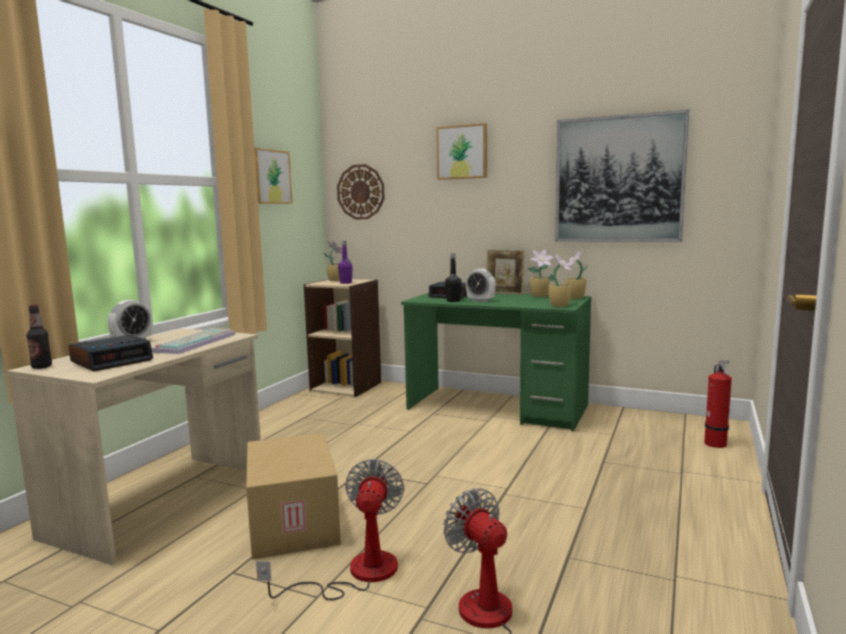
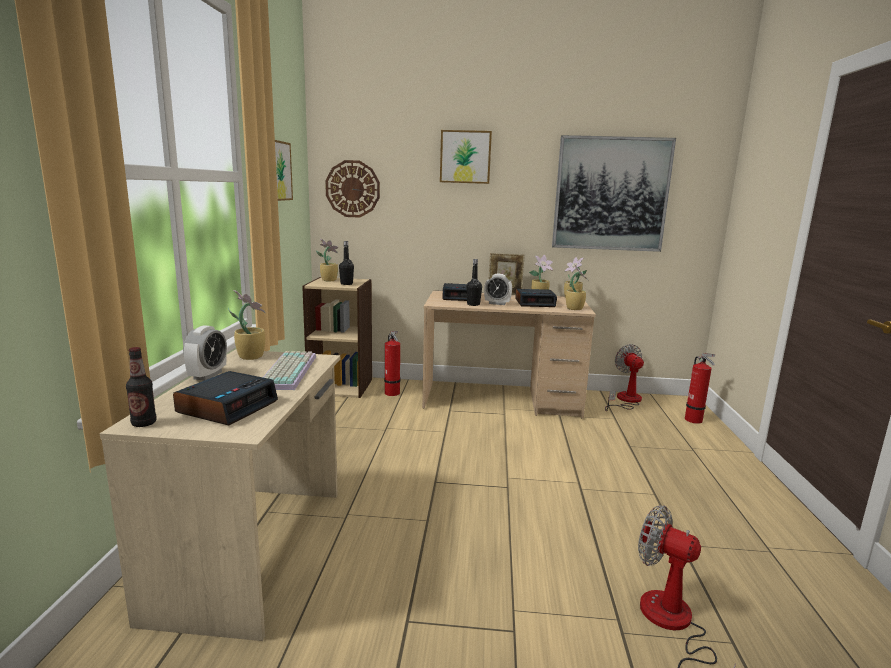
camera: 20 degrees left, 5 degrees up
cardboard box [246,433,341,559] -> none
fan [256,459,404,600] -> fan moved to [605,344,644,411]
purple bottle [338,241,353,284] -> black bottle [339,241,354,285]
green desk [401,293,592,431] -> beige desk [422,290,596,419]
none -> potted plant [228,290,265,360]
none -> fire extinguisher [384,331,401,396]
none -> alarm clock [515,289,557,307]

